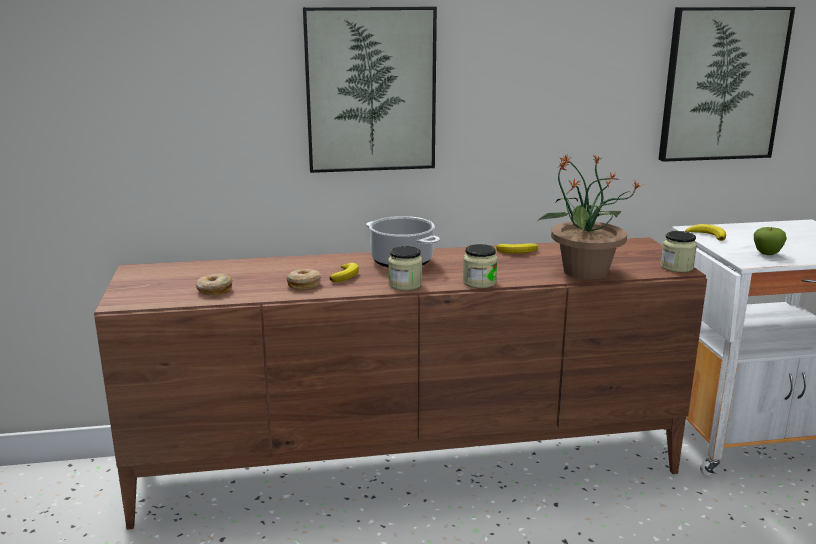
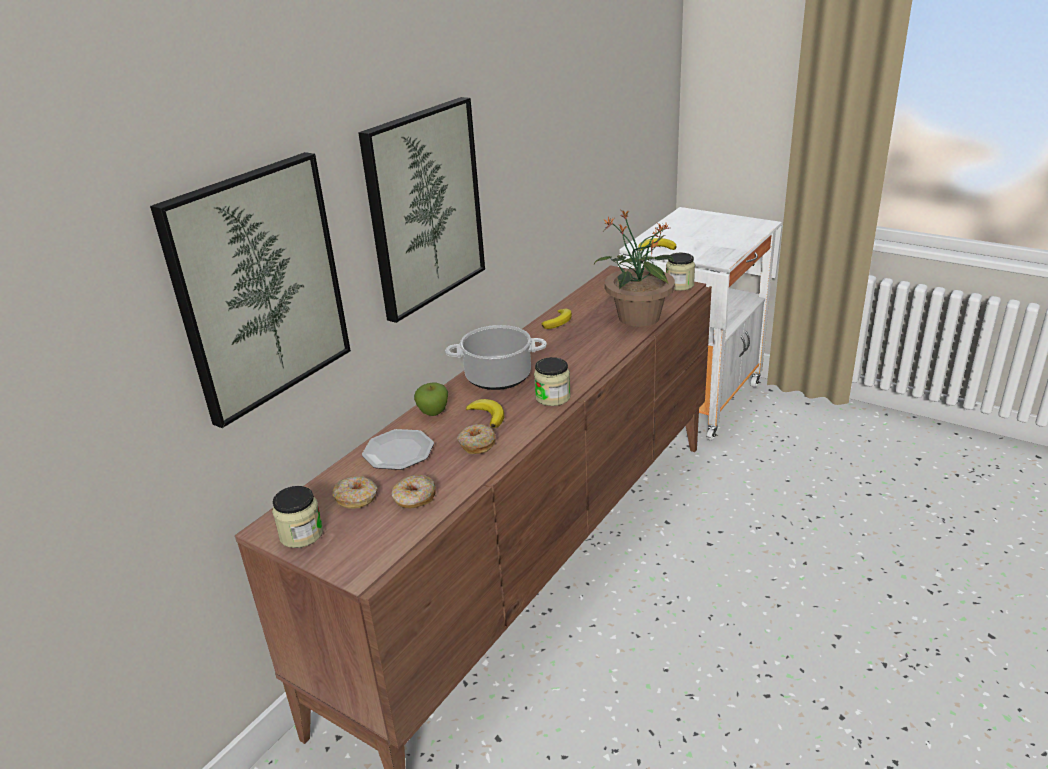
camera: 45 degrees left, 10 degrees up
jar [463,244,497,288] -> jar moved to [272,486,323,548]
picture [659,7,795,162] -> picture moved to [150,152,351,428]
apple [754,227,787,255] -> apple moved to [414,383,448,416]
none -> donut [332,476,378,509]
none -> plate [362,429,434,470]

